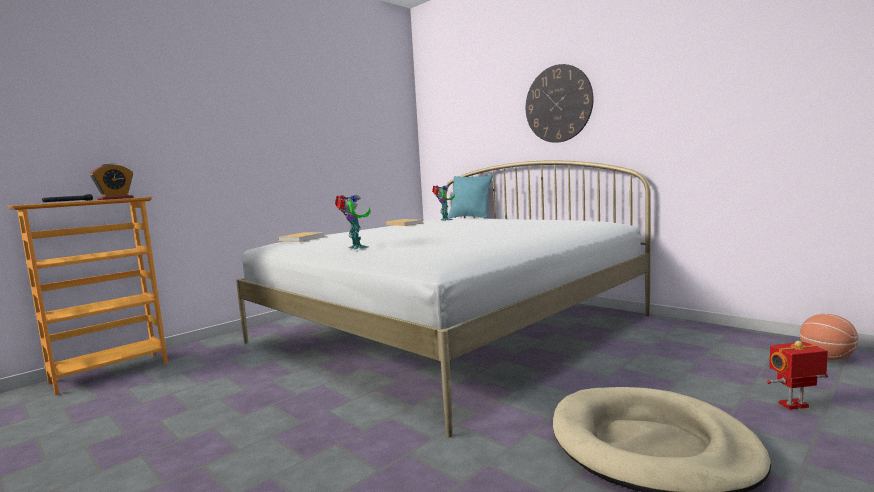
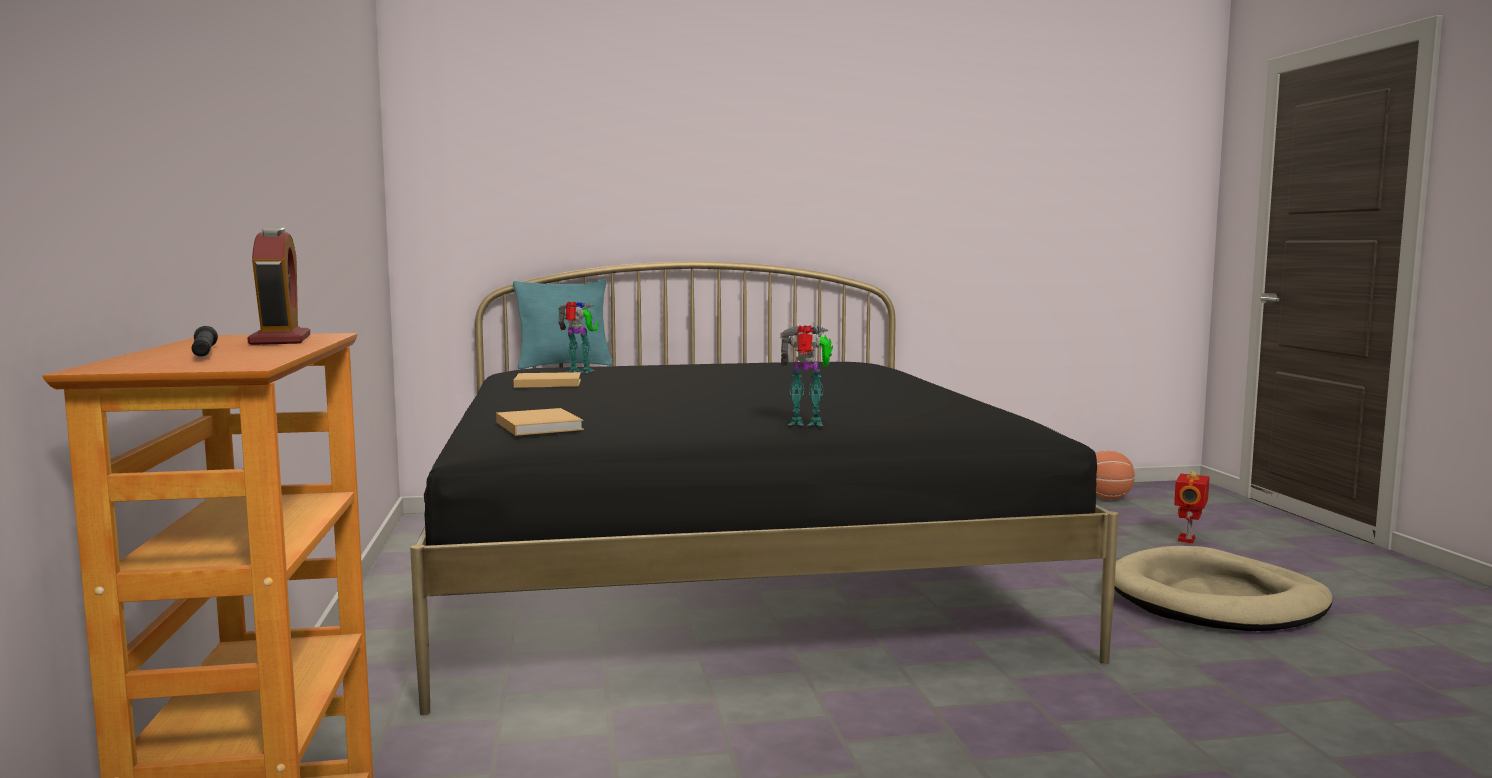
camera: 55 degrees left, 0 degrees up
white bed [236,161,651,437] -> black bed [410,261,1118,715]
wall clock [526,64,594,143] -> none

